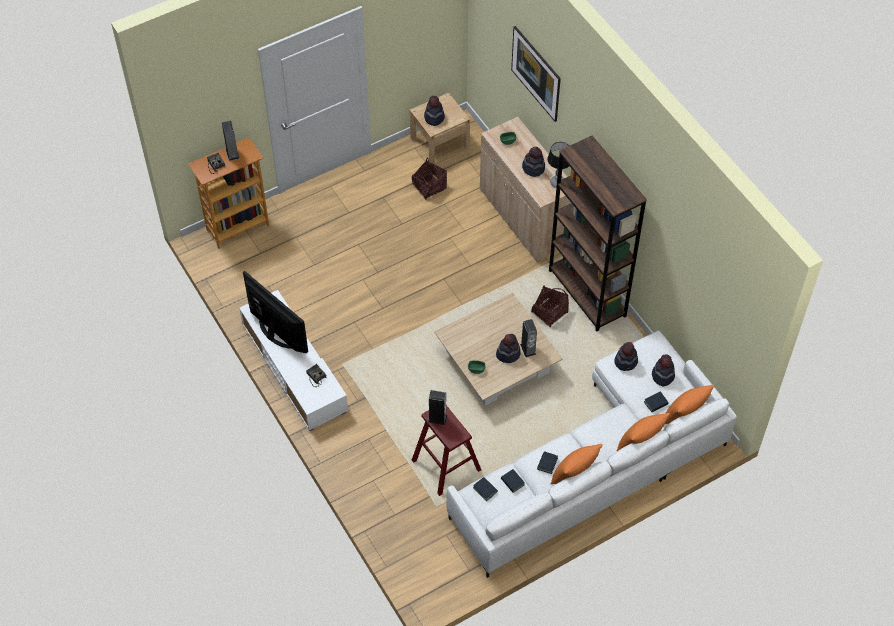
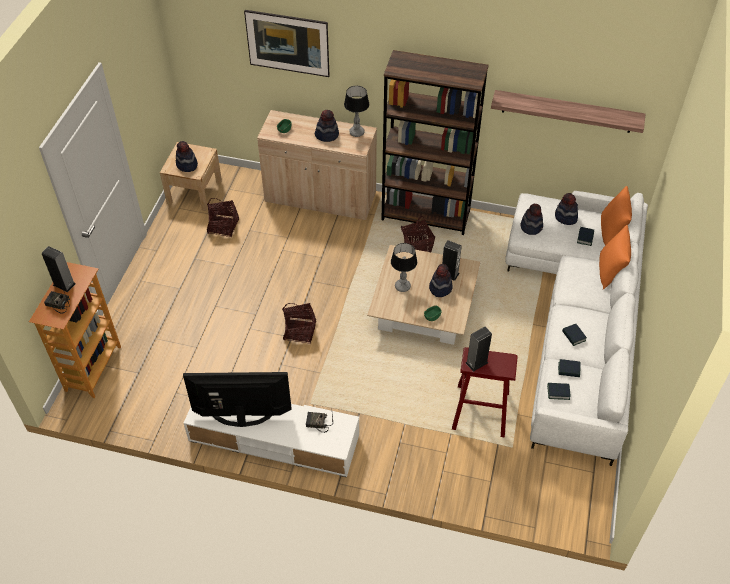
camera: 45 degrees left, 5 degrees down
orange pillow [550,444,603,484] -> none
none -> basket [282,303,316,344]
none -> table lamp [391,243,417,292]
none -> shelf [491,90,645,133]

